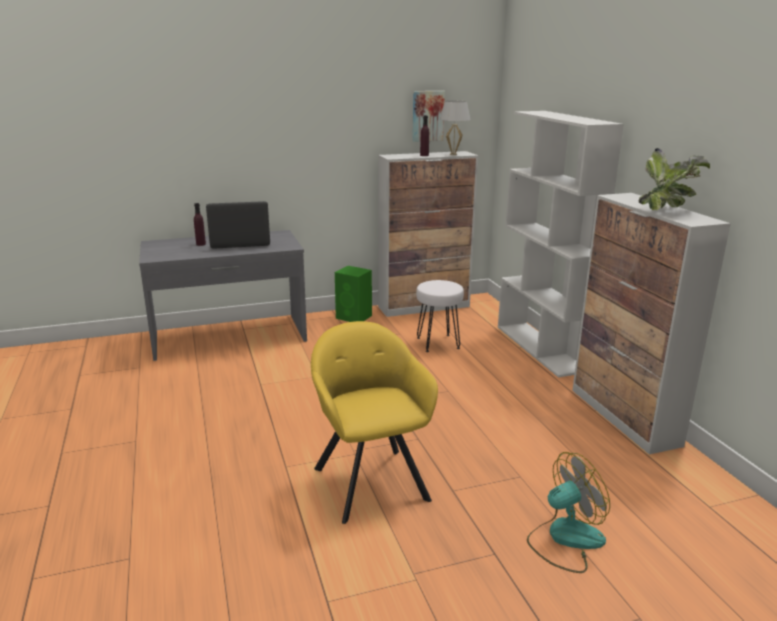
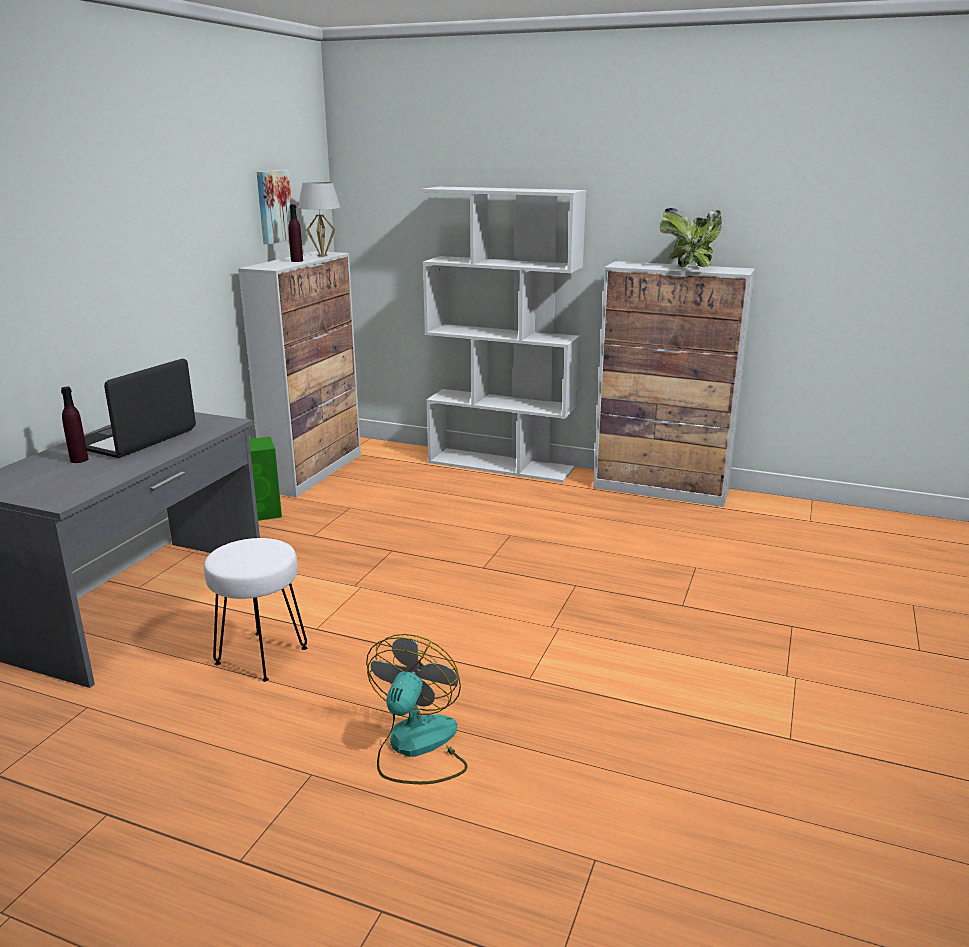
camera: 50 degrees left, 0 degrees up
yellow armchair [311,321,438,524] -> none
white stool [416,280,464,352] -> white stool moved to [204,538,307,682]
fan [527,452,610,573] -> fan moved to [366,634,467,784]

